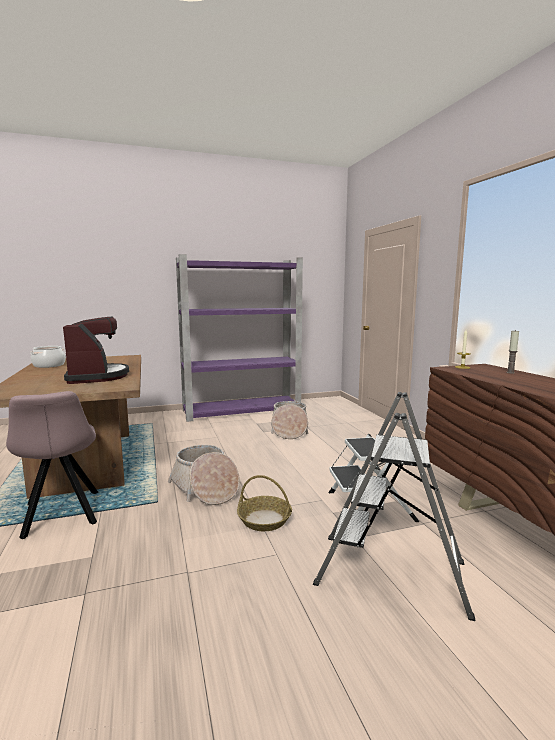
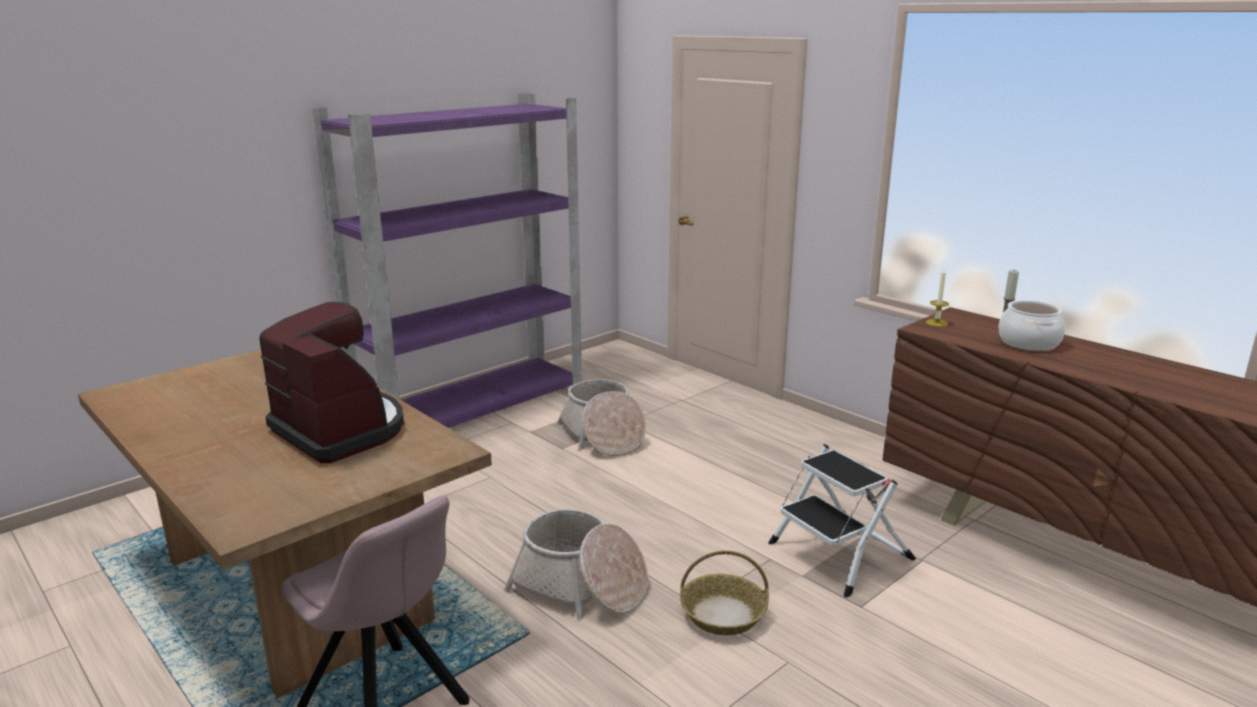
camera: 25 degrees left, 10 degrees up
cooking pot [30,346,66,368] -> cooking pot moved to [999,300,1065,351]
grey step ladder [313,392,476,621] -> none

